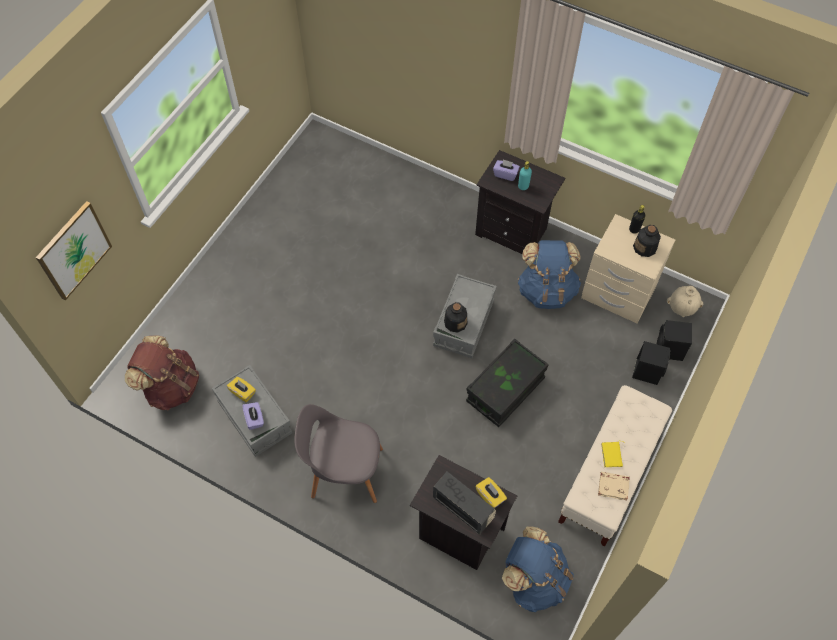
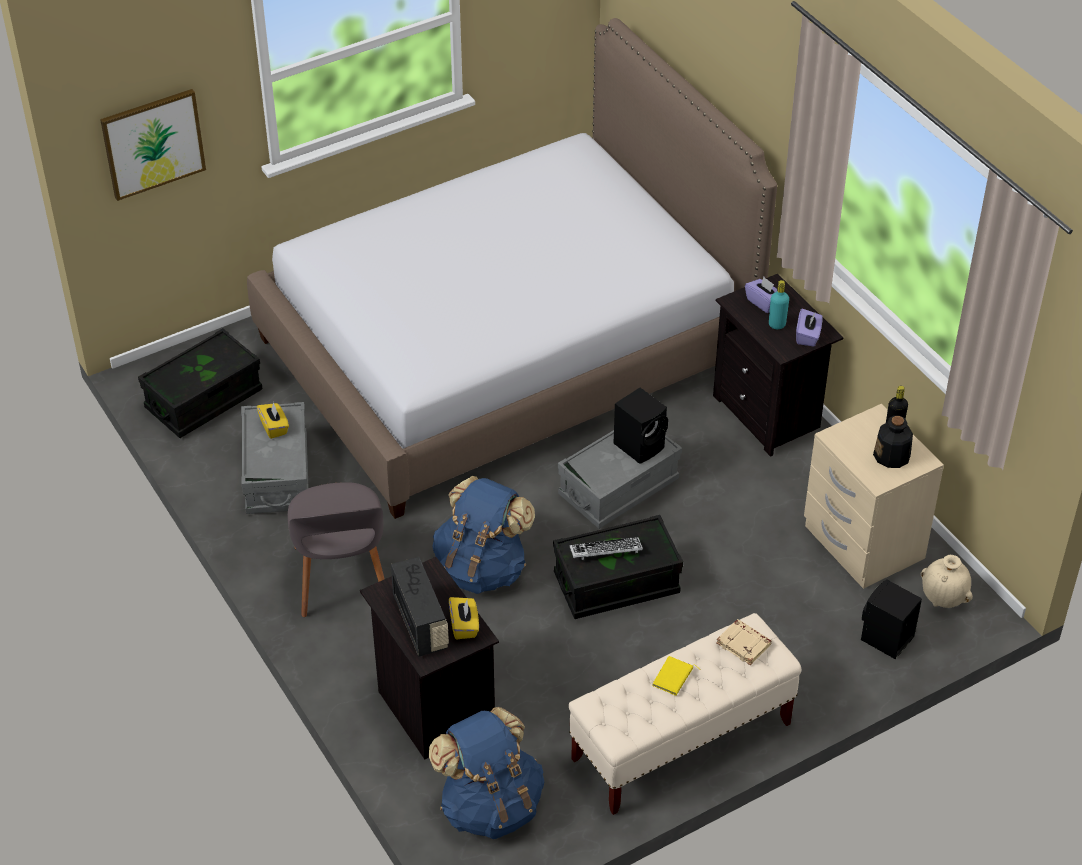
camera: 30 degrees right, 15 degrees down
brown backpack [125,335,199,410] -> black storage box [138,328,263,438]
purple tissue box [242,402,264,430] -> purple tissue box moved to [796,309,823,346]
grey chair [295,404,383,503] -> grey chair turned 135 degrees counterclockwise [288,482,385,617]
bottle [444,302,467,333] -> none
blue backpack [518,240,581,309] -> blue backpack moved to [432,476,535,594]
beige book [598,472,630,500] -> beige book moved to [717,619,772,665]
black speaker [632,341,670,385] -> black speaker moved to [613,388,668,464]
none -> bed [247,18,777,519]
none -> keyboard [570,537,643,560]

